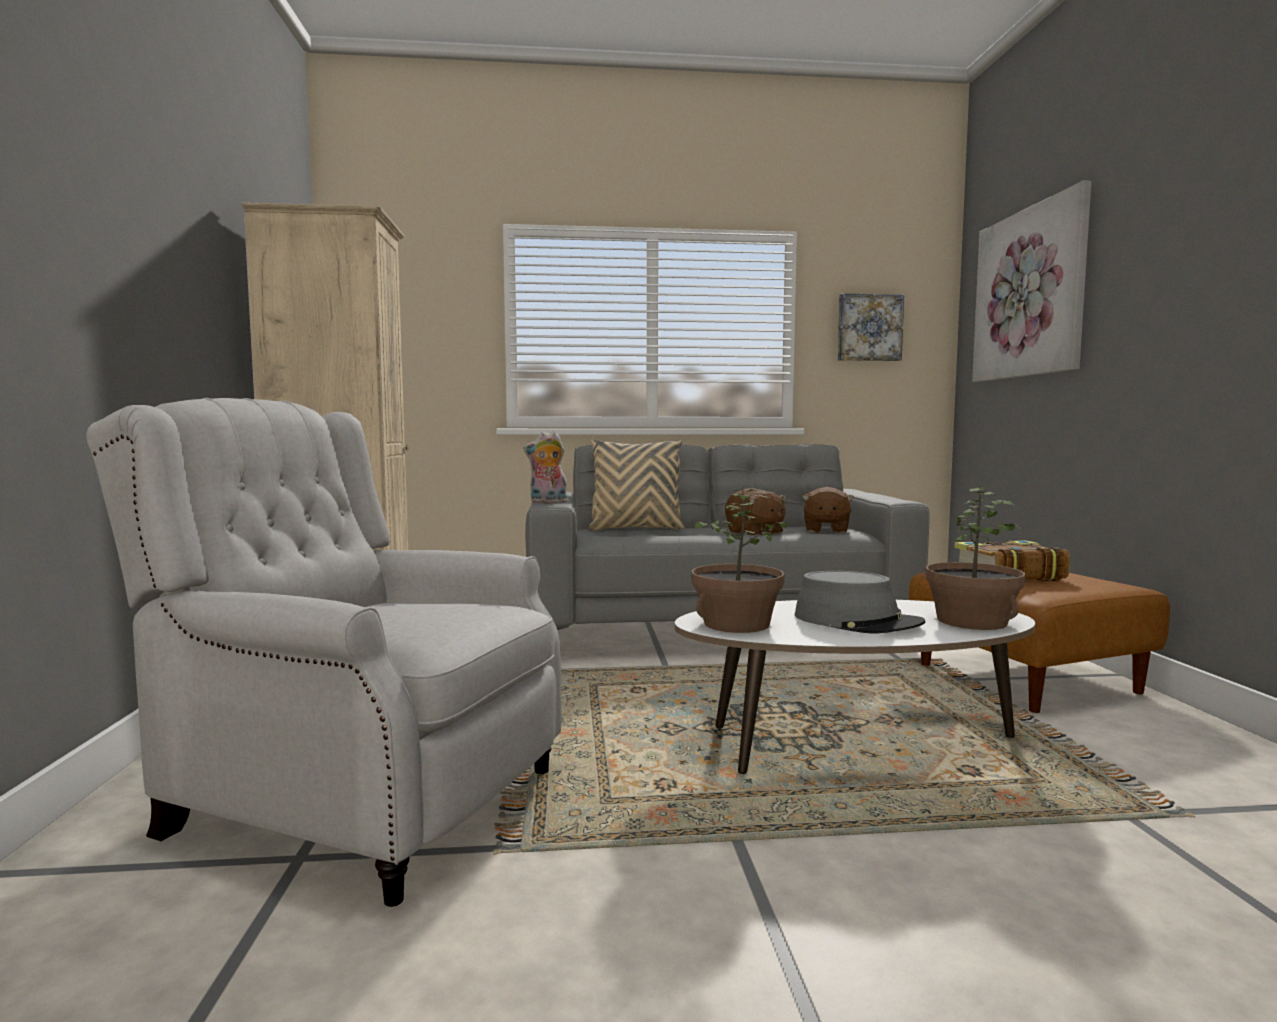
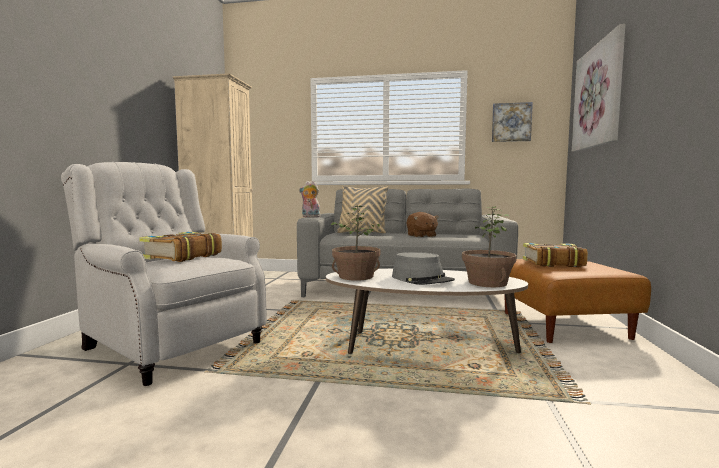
camera: 15 degrees right, 0 degrees up
brown plush toy [801,487,854,534] -> none
none -> book [139,232,222,262]

